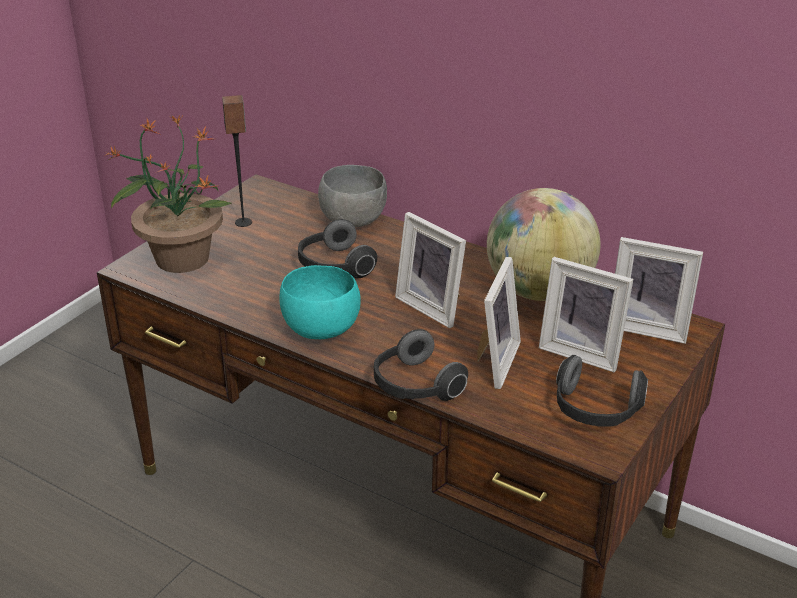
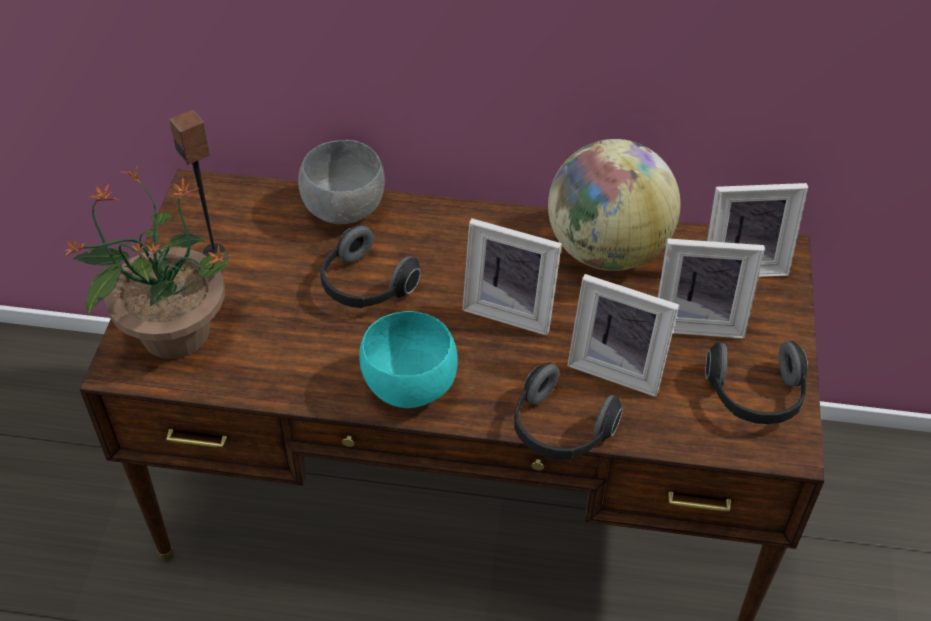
camera: 25 degrees left, 15 degrees up
picture frame [477,257,521,389] -> picture frame turned 120 degrees clockwise [567,274,679,397]

